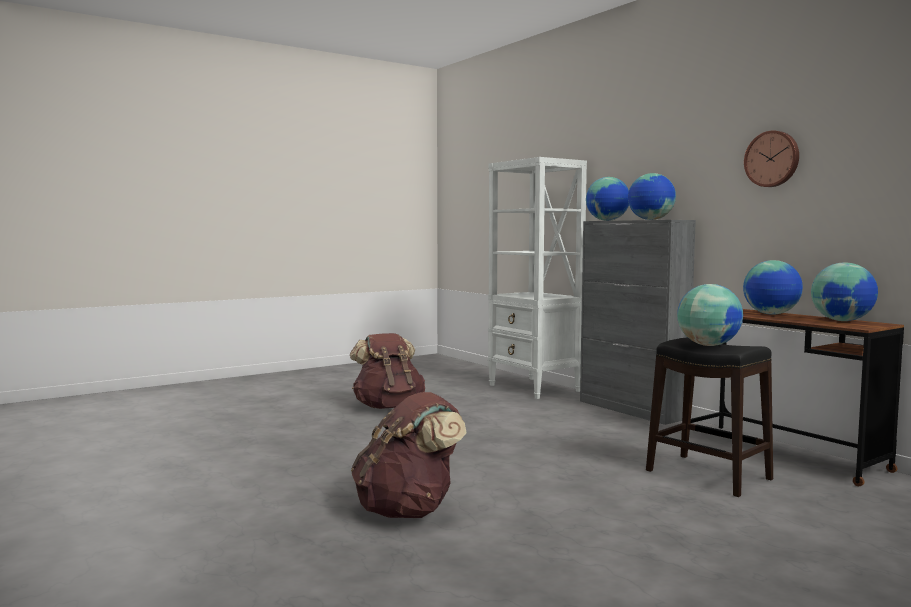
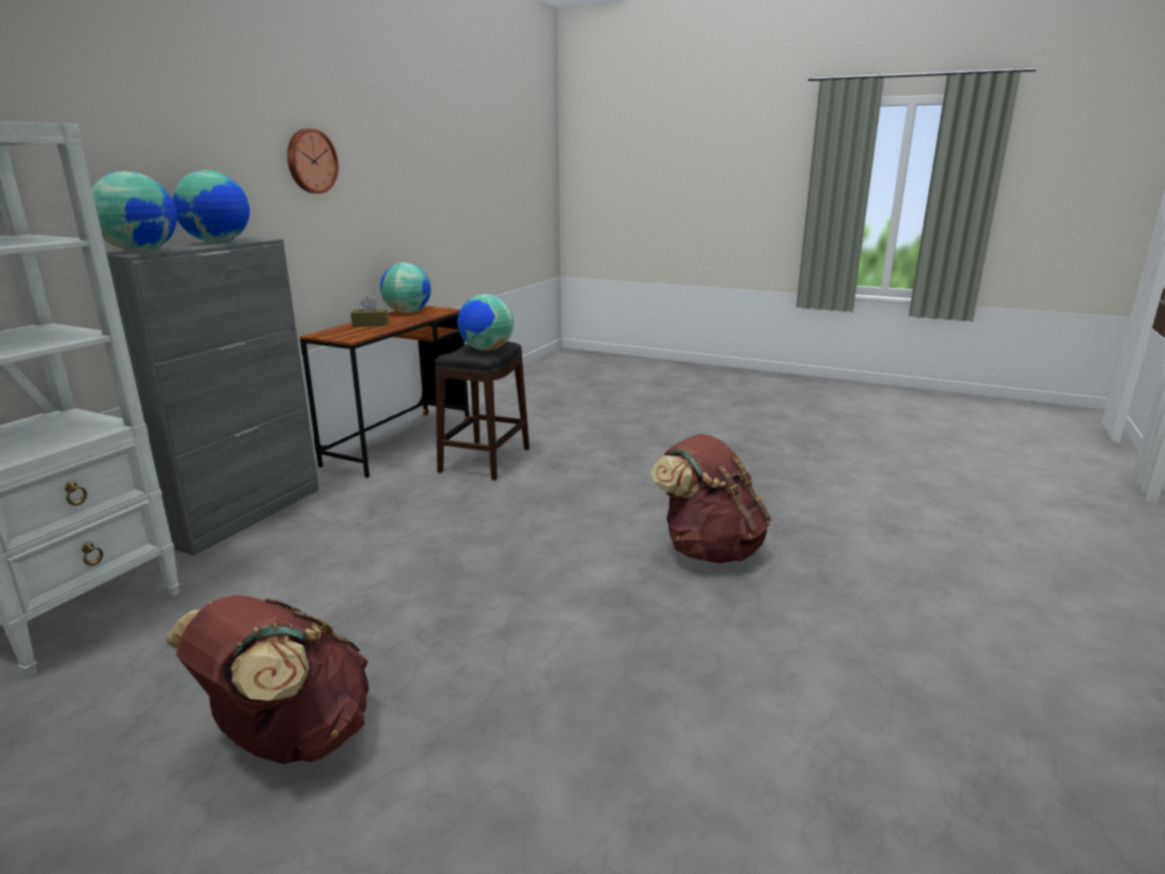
camera: 120 degrees left, 15 degrees up
globe [743,260,803,315] -> brown tissue box [351,297,388,327]

